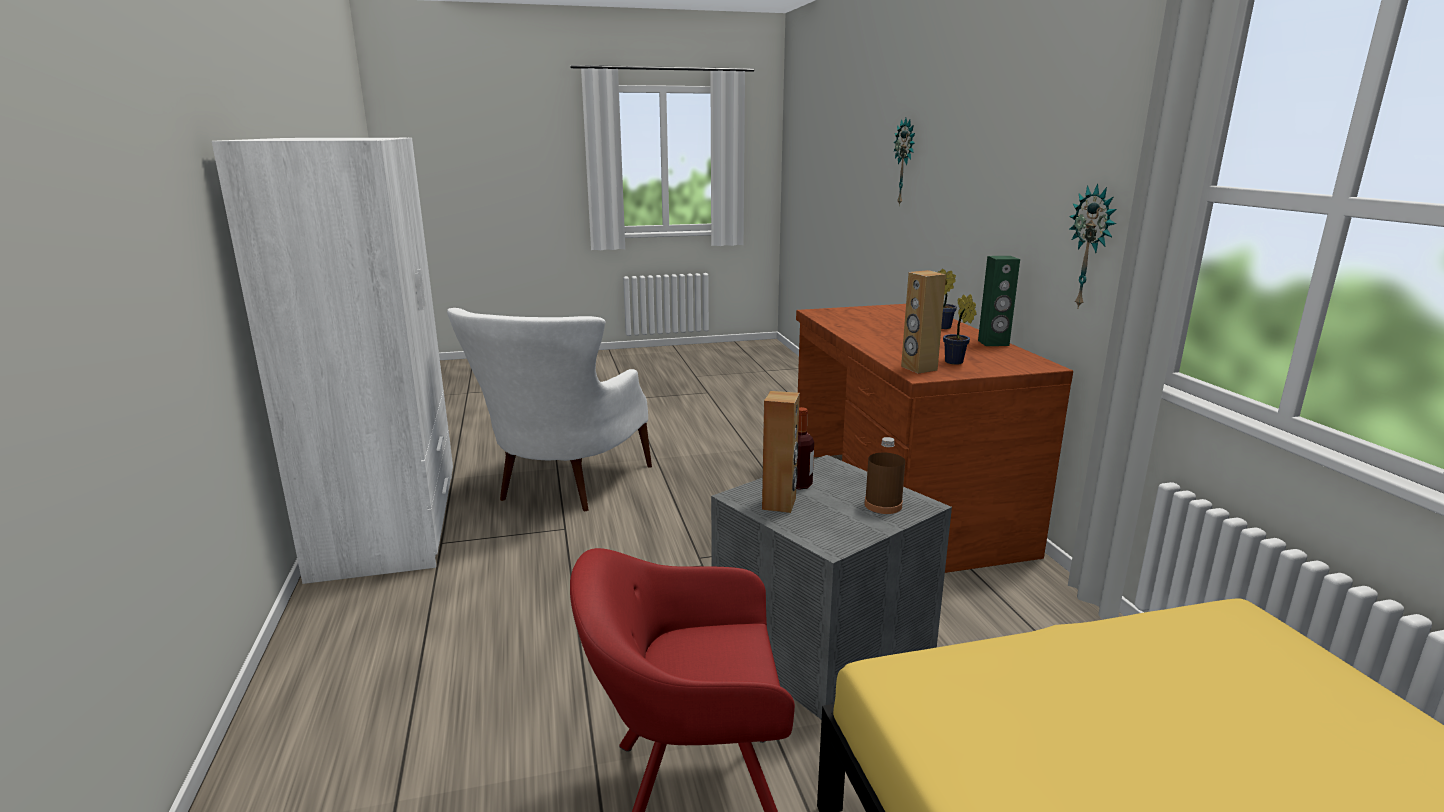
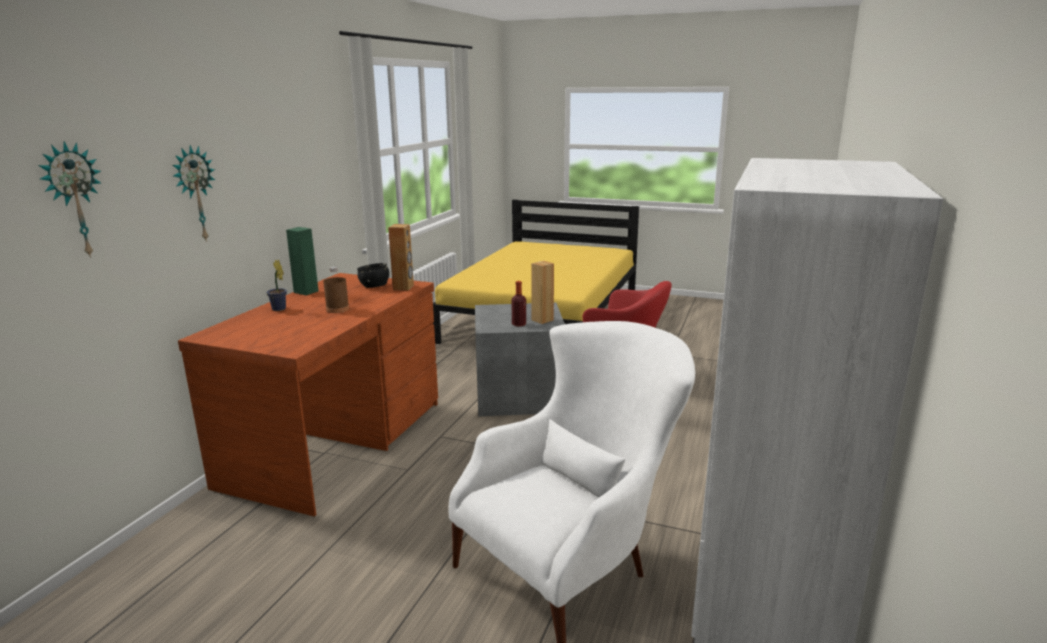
camera: 145 degrees left, 0 degrees up
brown bottle [865,437,905,514] -> brown bottle moved to [323,267,349,313]
potted plant [943,294,977,365] -> black bowl [357,263,389,288]
wall clock [1069,183,1117,308] -> wall clock moved to [173,145,215,242]

